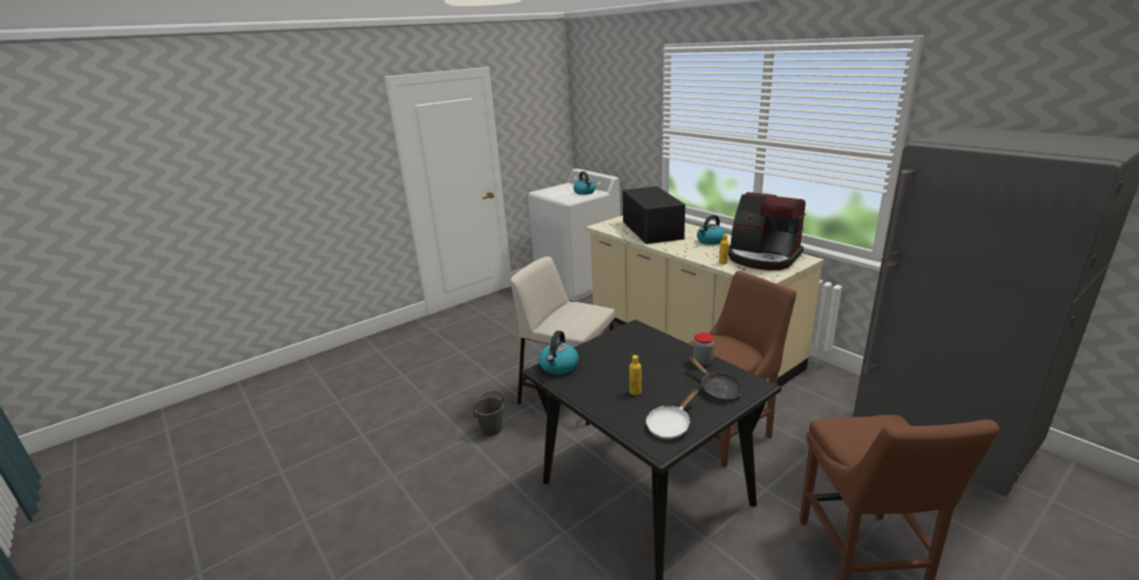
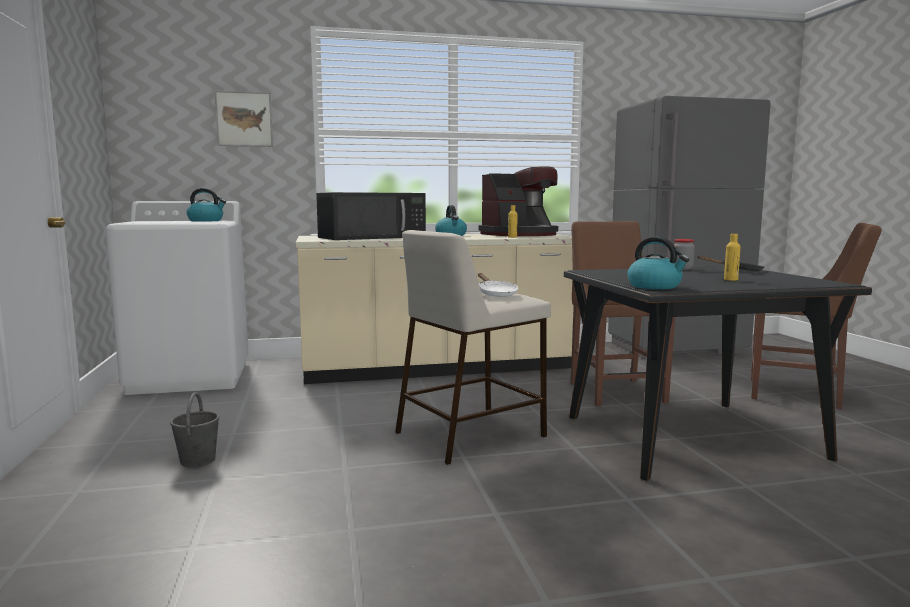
camera: 65 degrees left, 15 degrees down
grey bucket [473,390,505,436] -> grey bucket moved to [170,392,220,467]
black microwave [623,186,685,244] -> black microwave turned 135 degrees clockwise [316,192,426,240]
white frying pan [646,390,698,439] -> white frying pan moved to [478,273,519,297]
none -> picture [214,90,273,147]

